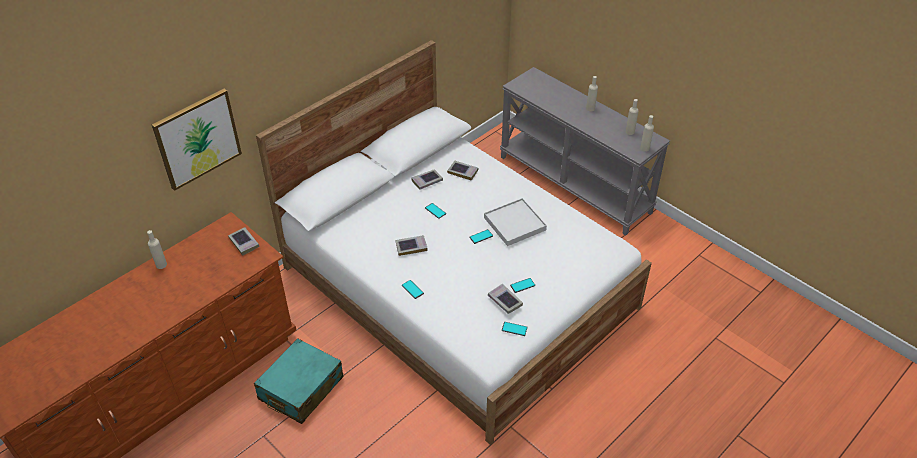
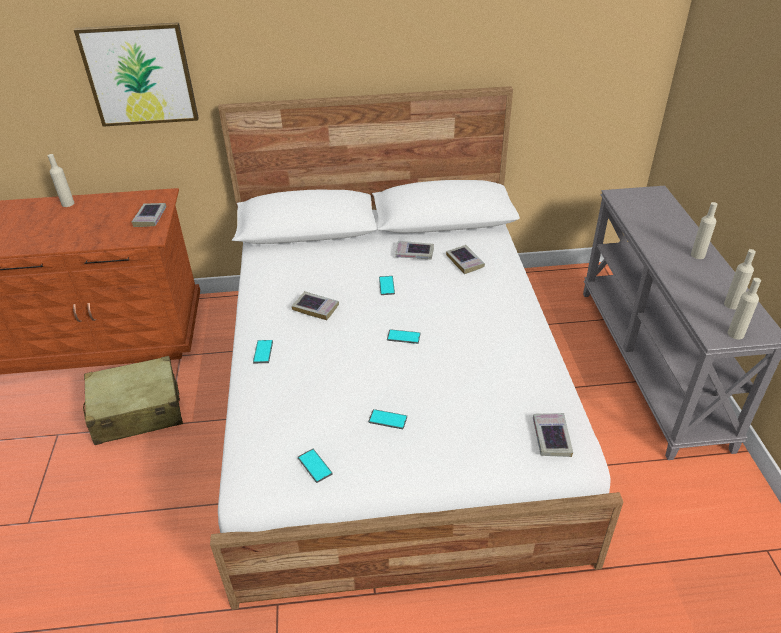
camera: 40 degrees right, 5 degrees down
turquoise suitcase [254,338,344,424] -> beige suitcase [83,356,183,445]
white tray [484,198,547,246] -> none
book [488,284,523,314] -> book moved to [533,413,573,457]

